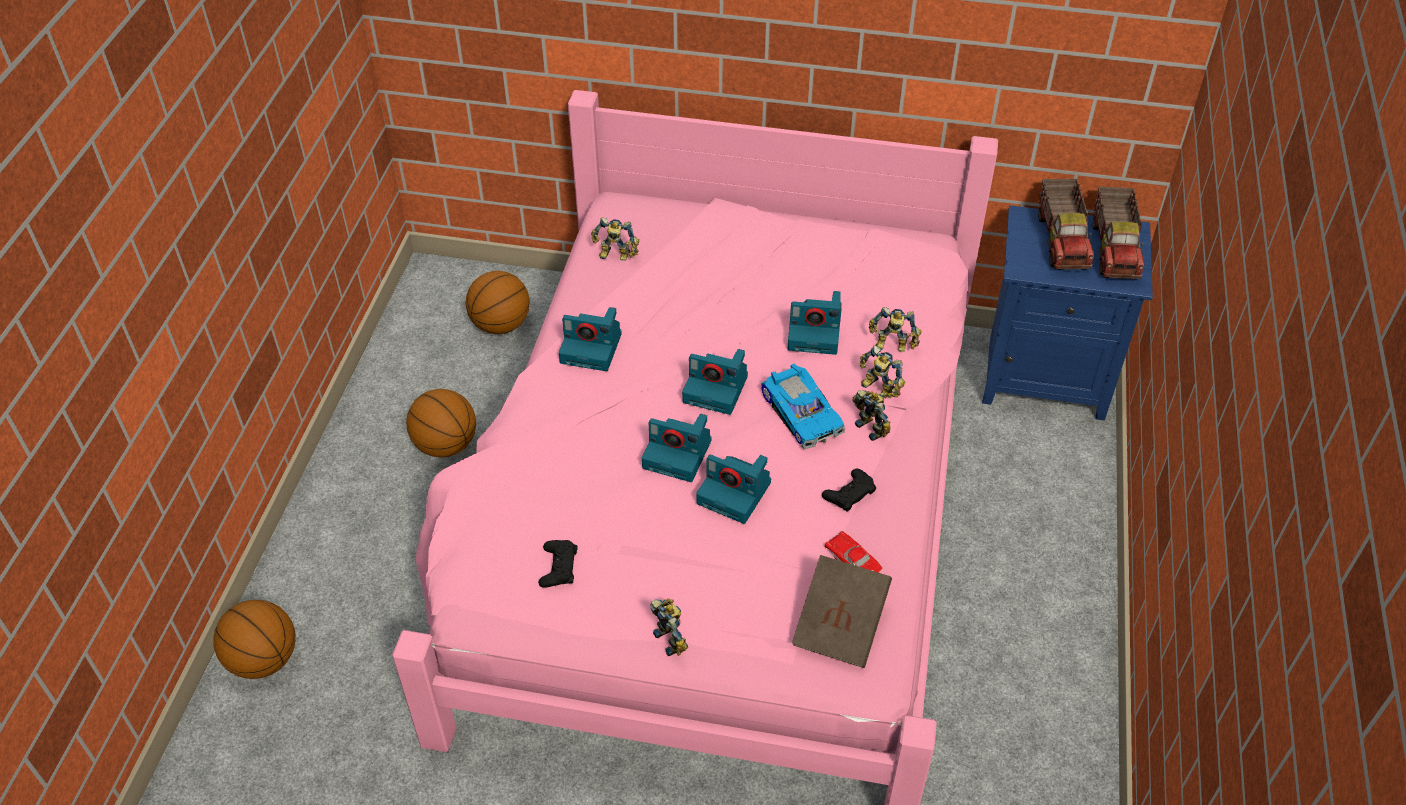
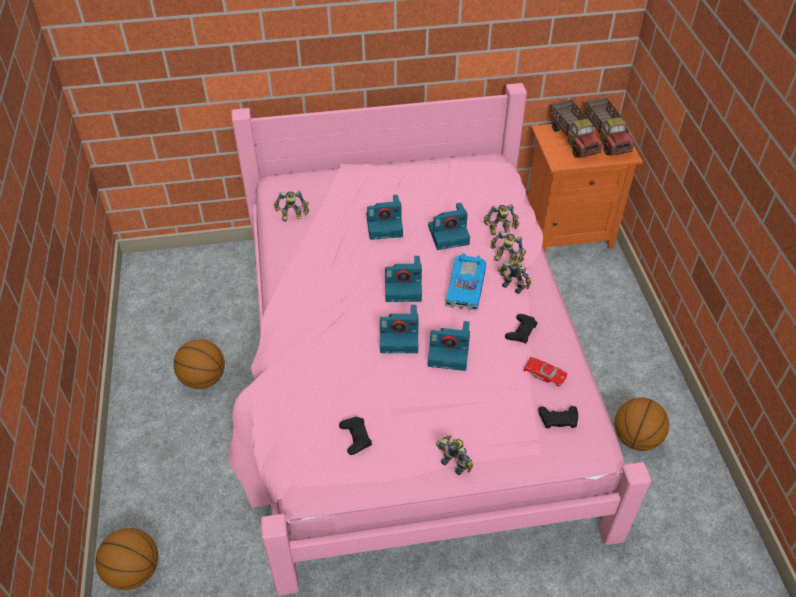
camera: 20 degrees left, 0 degrees up
basketball [466,271,530,334] -> basketball moved to [614,398,669,451]
camera [559,307,622,371] -> camera moved to [366,195,403,240]
toy car [761,364,845,449] -> toy car turned 60 degrees clockwise [445,253,486,311]
brown book [792,555,892,668] -> black game controller [538,406,578,428]
blue nightstand [982,205,1153,421] -> orange nightstand [527,124,643,252]

